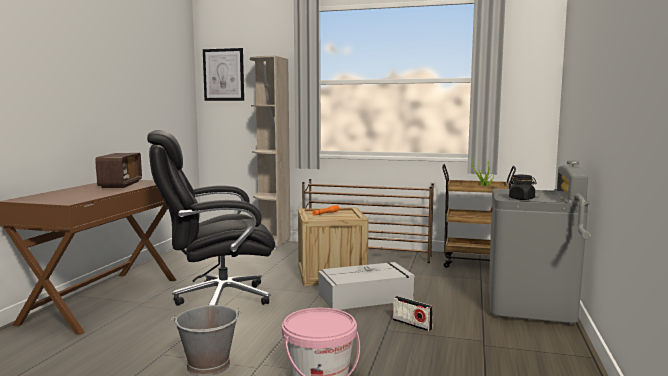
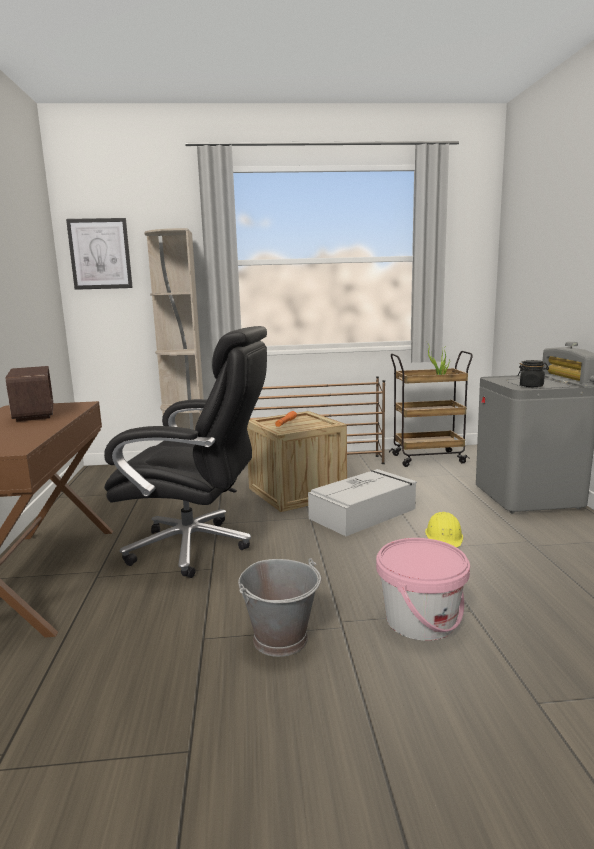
camera: 20 degrees left, 5 degrees up
black office chair [147,130,275,306] -> black office chair turned 135 degrees counterclockwise [104,326,267,578]
radio [393,296,433,331] -> yellow hard hat [425,512,463,547]

